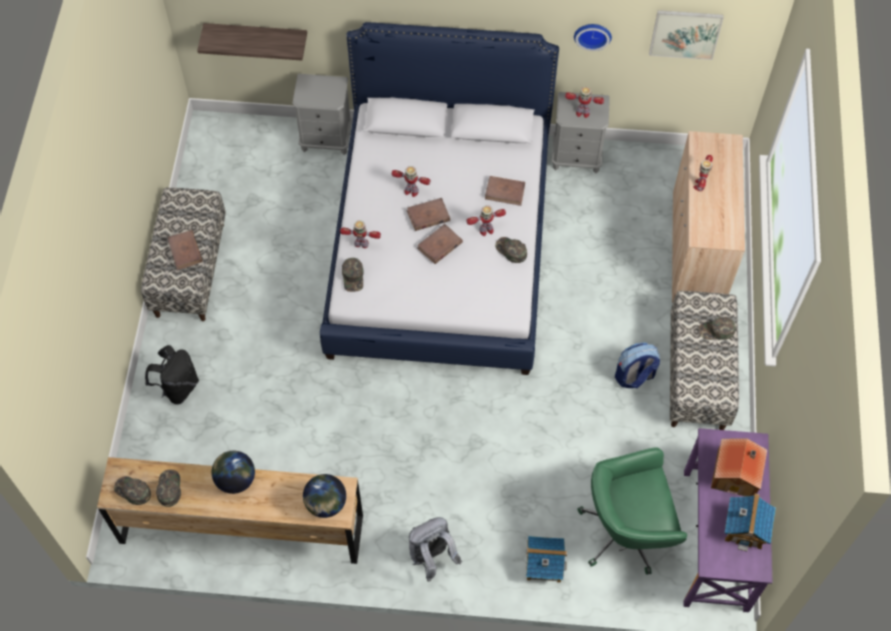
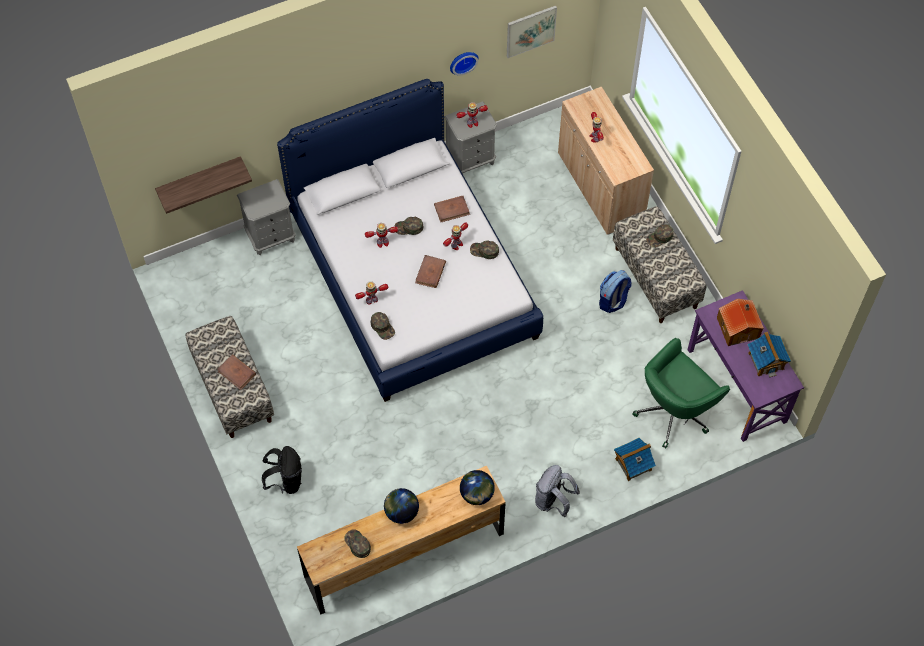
camera: 30 degrees left, 0 degrees up
green cap [114,476,151,505] -> green cap moved to [394,217,423,235]
brown book [406,198,450,231] -> none

